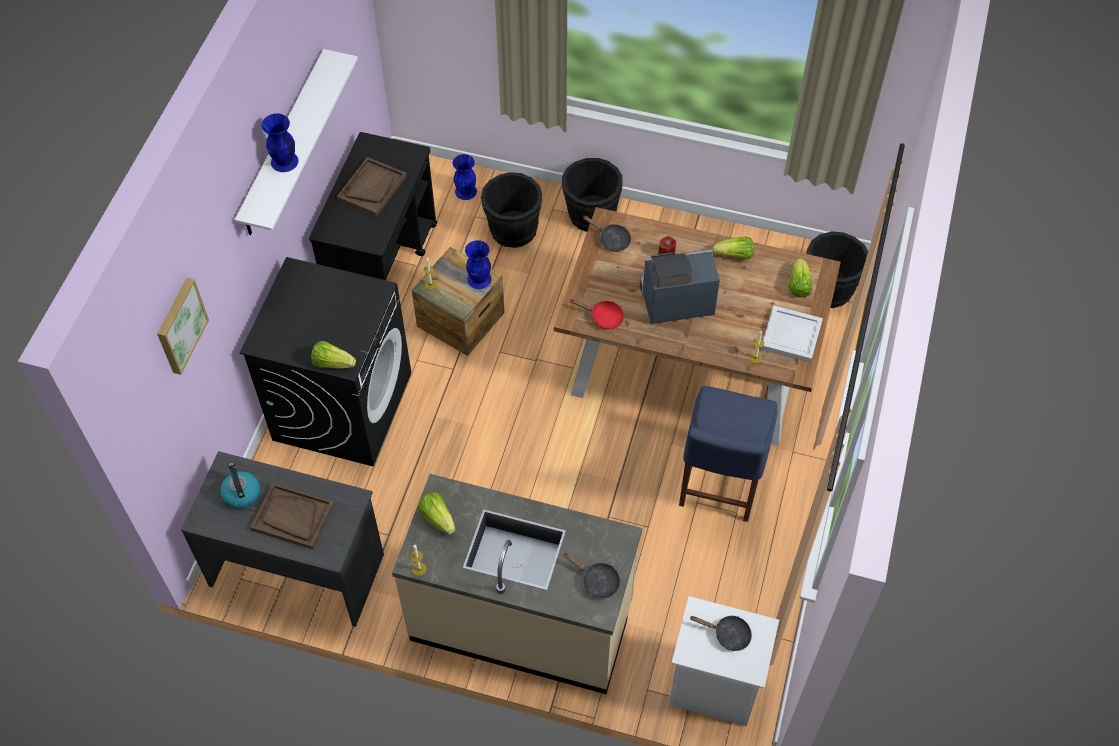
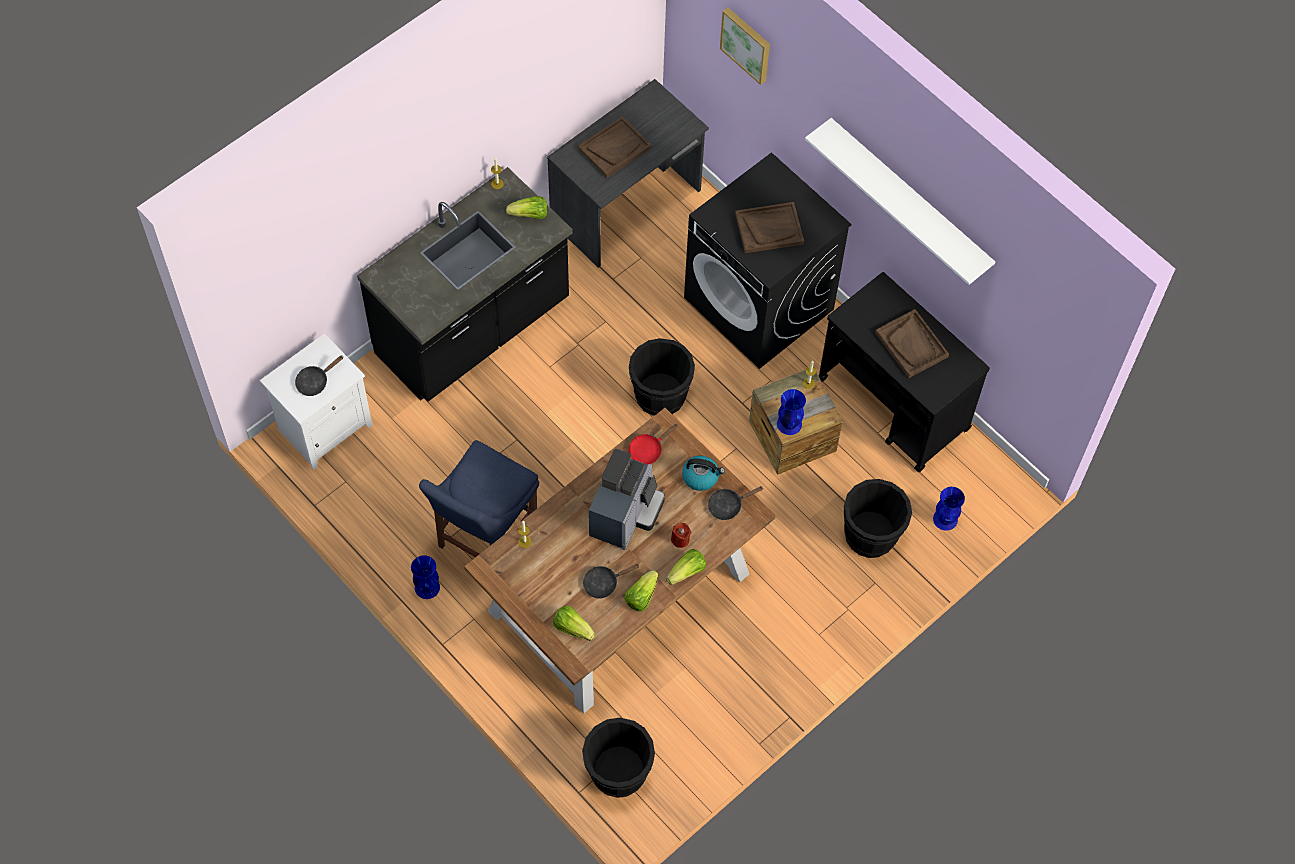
camera: 120 degrees right, 5 degrees up
kettle [220,463,260,508] -> kettle moved to [682,456,725,491]
blue vase [262,113,298,172] -> blue vase moved to [411,555,440,599]
lettuce [311,341,356,369] -> lettuce moved to [666,549,706,585]
beige counter [392,474,642,694] -> black counter [357,167,573,402]
black bucket [562,158,623,232] -> black bucket moved to [629,338,695,416]
black frying pan [563,552,620,599] -> black frying pan moved to [583,564,640,598]
blue chair [679,386,778,522] -> blue chair turned 105 degrees counterclockwise [419,440,539,557]
white tray [761,306,823,363] -> none
none -> brown tray [735,202,804,253]

